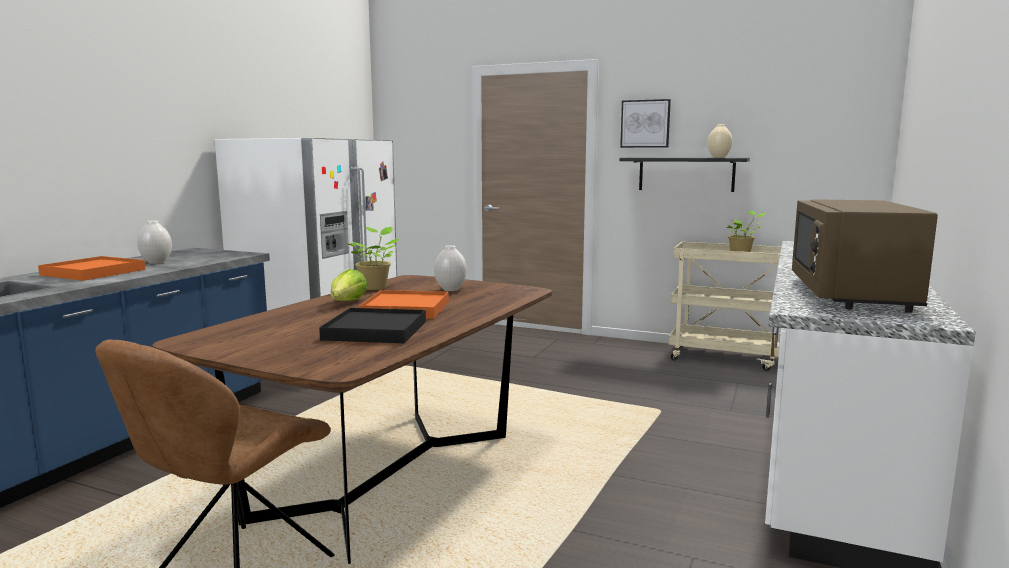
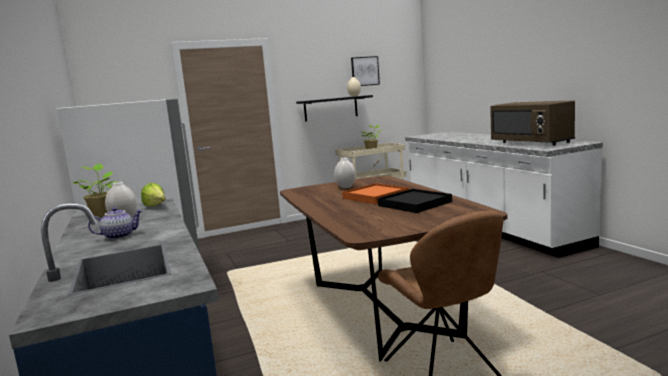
camera: 45 degrees left, 0 degrees up
orange tray [38,256,145,281] -> teapot [88,207,142,239]
lettuce [331,269,367,301] -> lettuce moved to [141,183,166,206]
potted plant [347,227,399,290] -> potted plant moved to [72,164,117,217]
picture [620,99,671,148] -> picture moved to [351,56,380,86]

